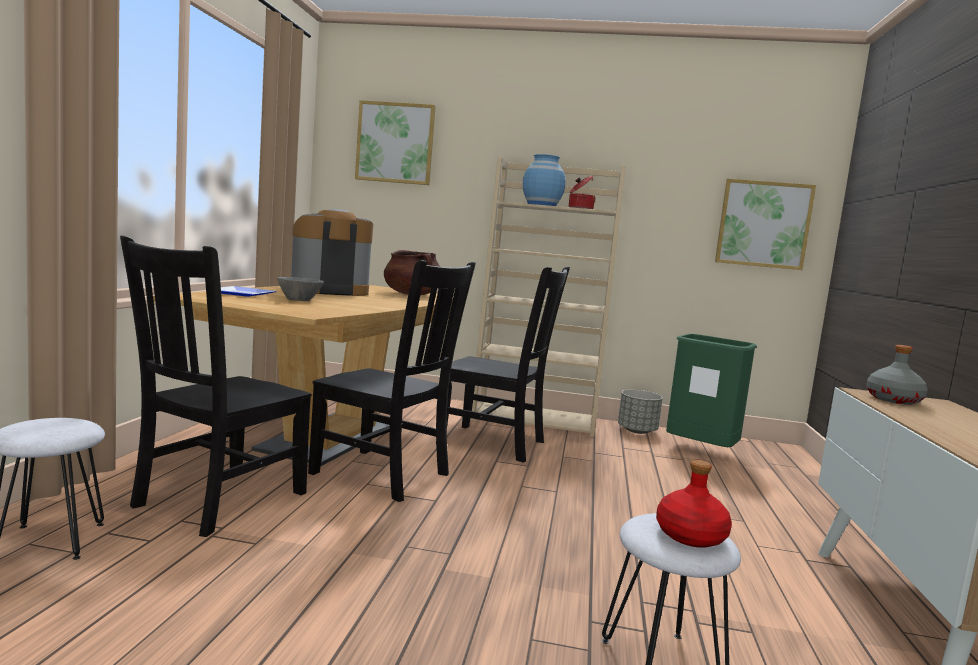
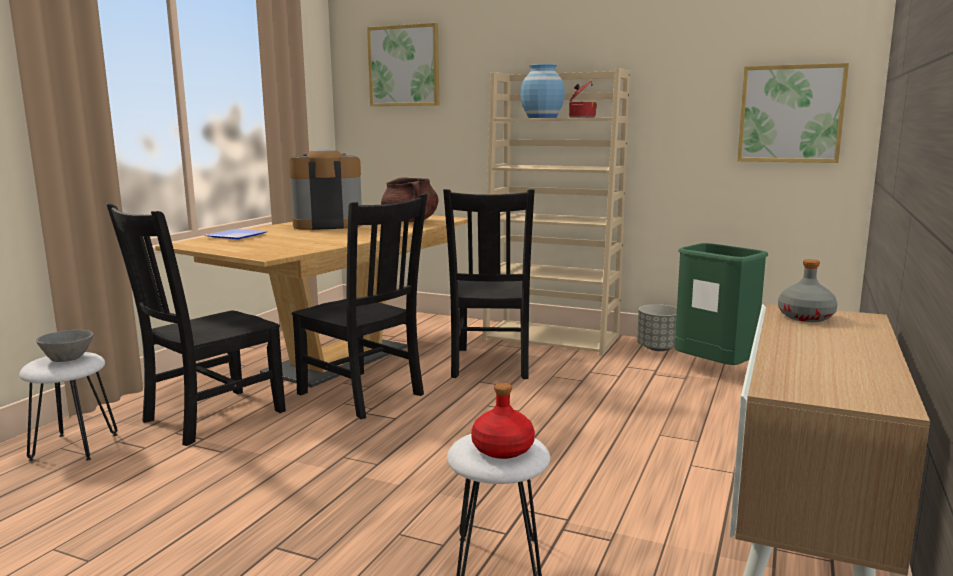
camera: 15 degrees right, 5 degrees up
grey bowl [277,277,324,301] -> grey bowl moved to [36,330,94,362]
black chair [447,267,570,463] -> black chair turned 60 degrees clockwise [443,189,535,379]

